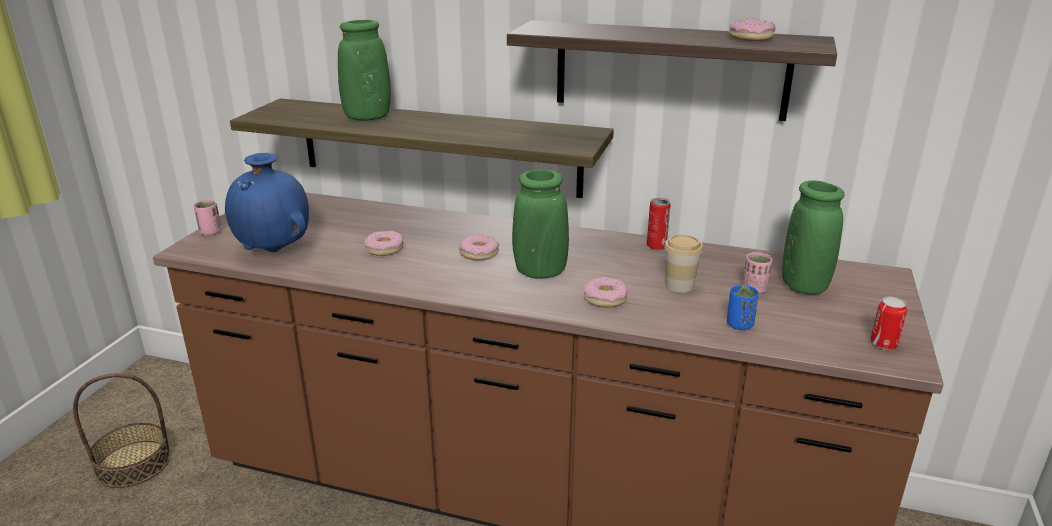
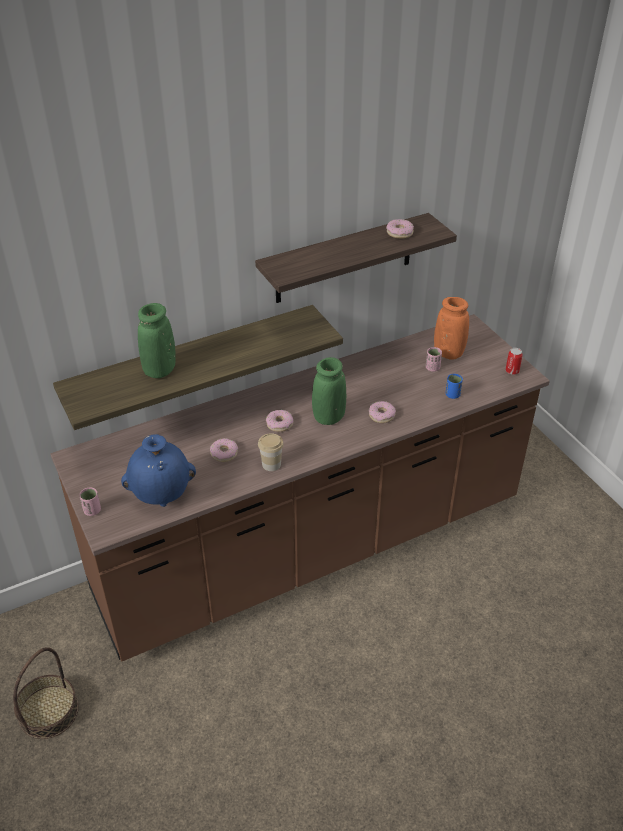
camera: 45 degrees left, 15 degrees up
can [647,198,671,250] -> none
cup [664,234,703,293] -> cup moved to [258,433,284,471]
green vase [782,181,844,294] -> orange vase [434,297,469,360]

